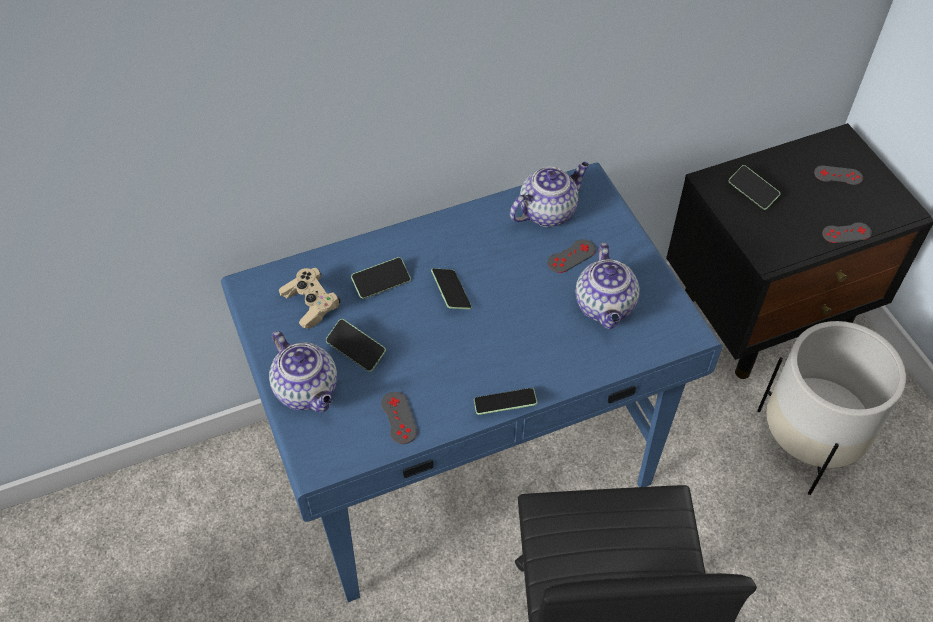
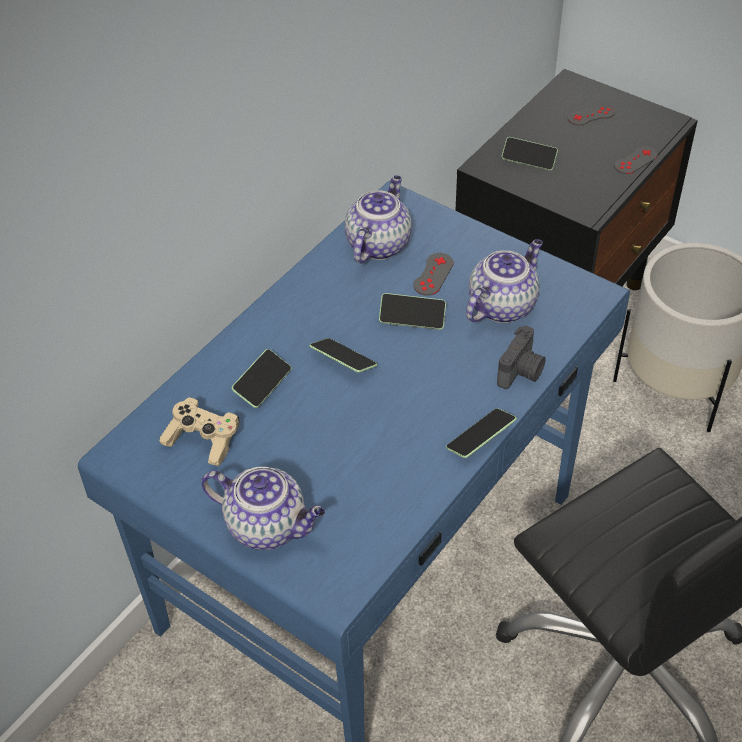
camera: 30 degrees left, 5 degrees down
phone [326,319,386,372] -> phone moved to [379,293,446,330]
grey game controller [381,392,417,444] -> none
teapot [575,243,639,329] -> teapot turned 105 degrees counterclockwise [466,239,543,323]
none -> camera [497,326,546,389]

